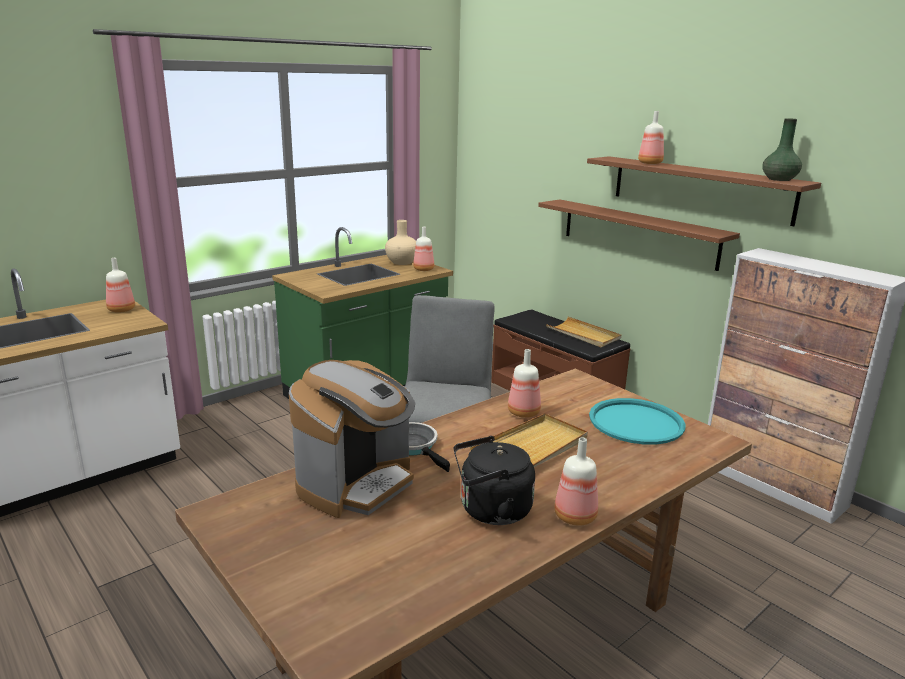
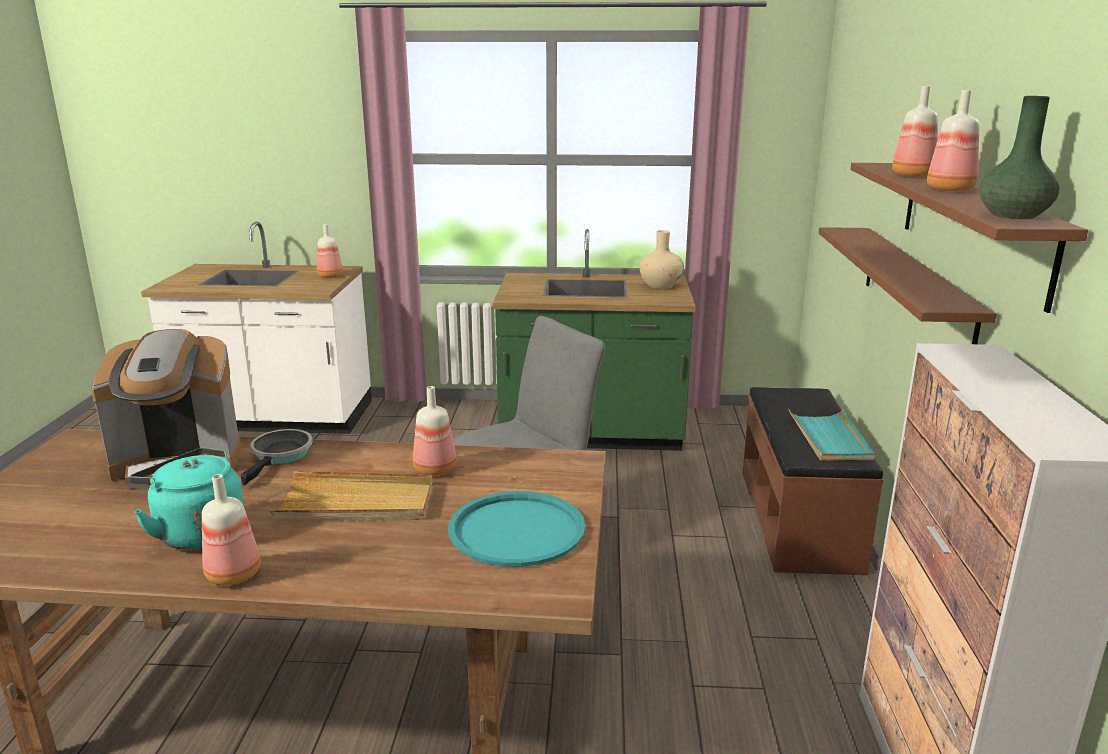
camera: 45 degrees right, 0 degrees up
bottle [413,227,434,271] -> bottle moved to [927,90,979,191]
black kettle [454,436,535,525] -> turquoise kettle [129,448,244,550]
beige tray [546,317,621,347] -> turquoise tray [788,409,875,461]

